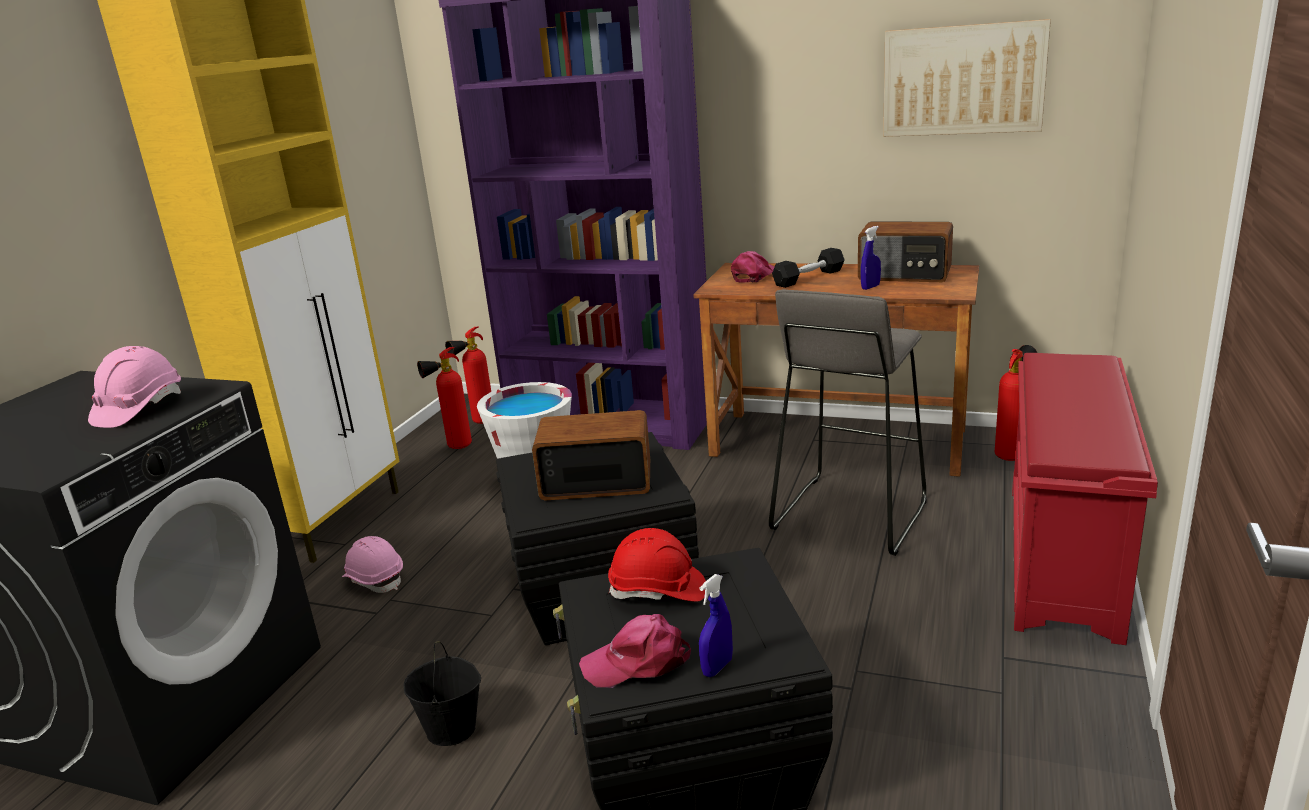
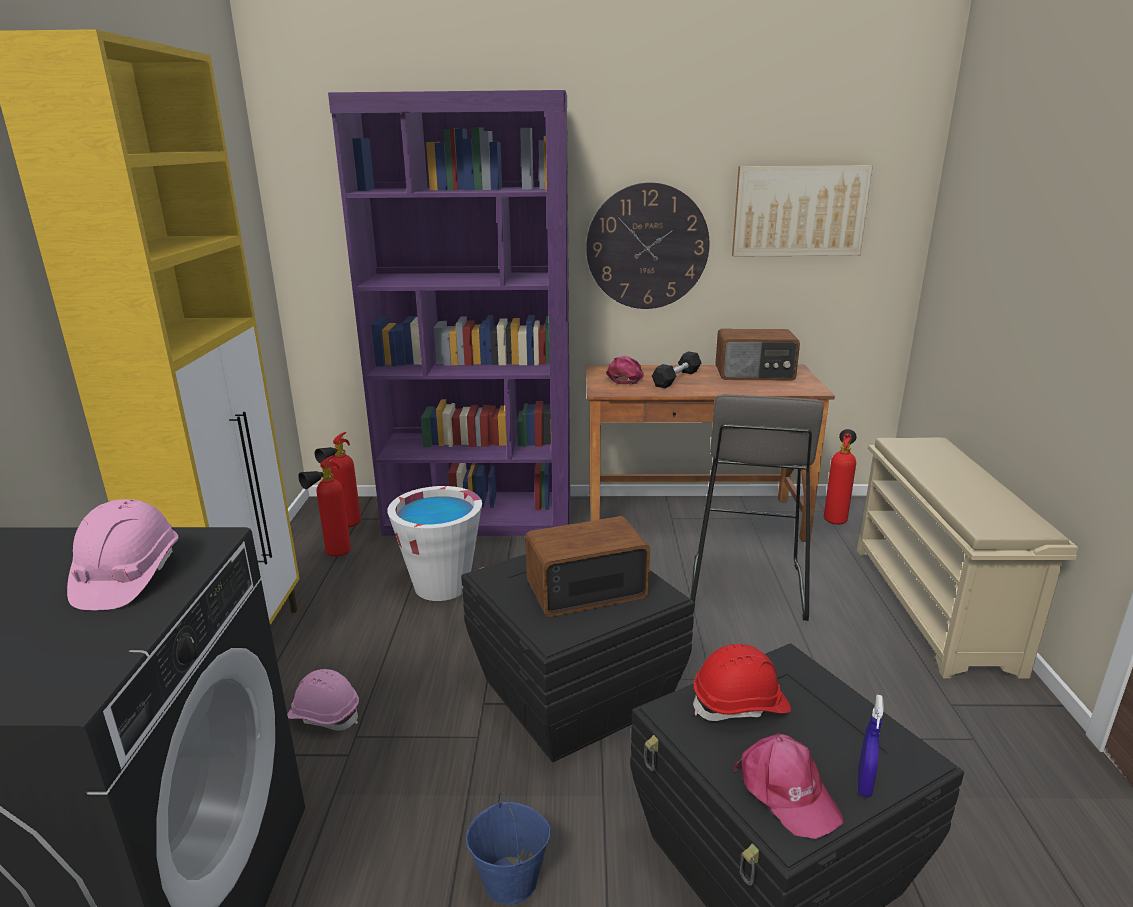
camera: 20 degrees left, 0 degrees up
black bucket [404,641,481,746] -> blue bucket [466,792,551,905]
pink cap [579,614,691,688] -> pink cap turned 90 degrees counterclockwise [734,734,843,839]
blue spray bottle [861,226,881,290] -> none
red shoe rack [1012,353,1158,645] -> beige shoe rack [857,438,1078,679]
none -> wall clock [586,183,710,309]

